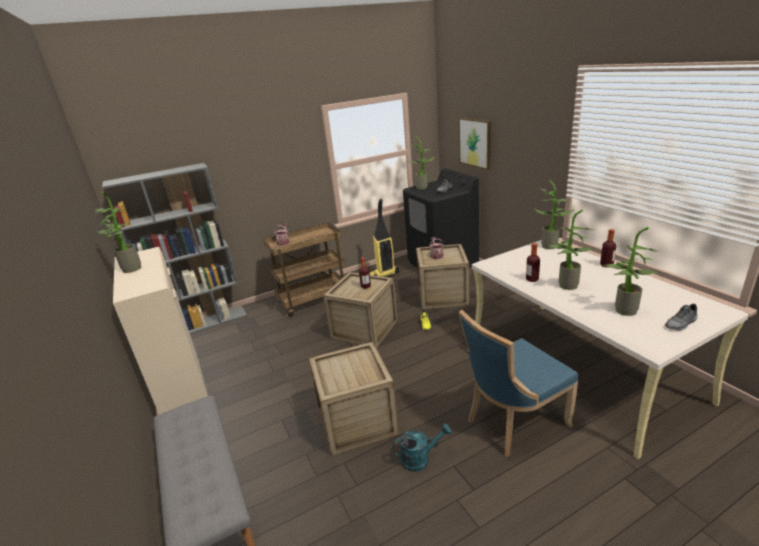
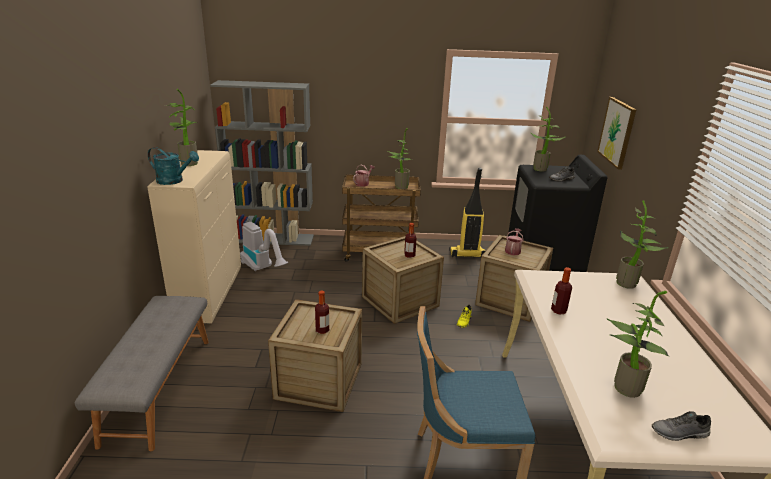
camera: 25 degrees right, 0 degrees up
turquoise watering can [393,423,452,472] -> turquoise watering can moved to [148,147,199,185]
potted plant [548,209,595,290] -> potted plant moved to [387,128,412,189]
bottle [600,229,616,267] -> bottle moved to [315,290,329,334]
none -> vacuum cleaner [240,222,288,271]

